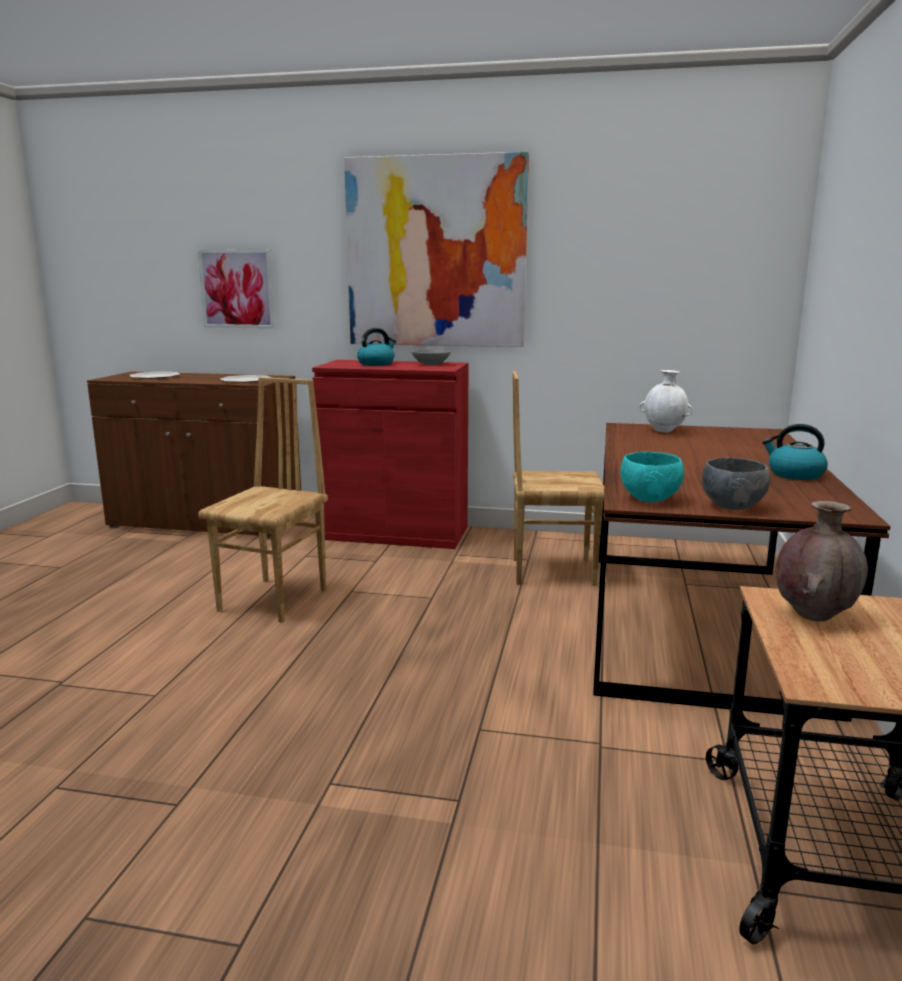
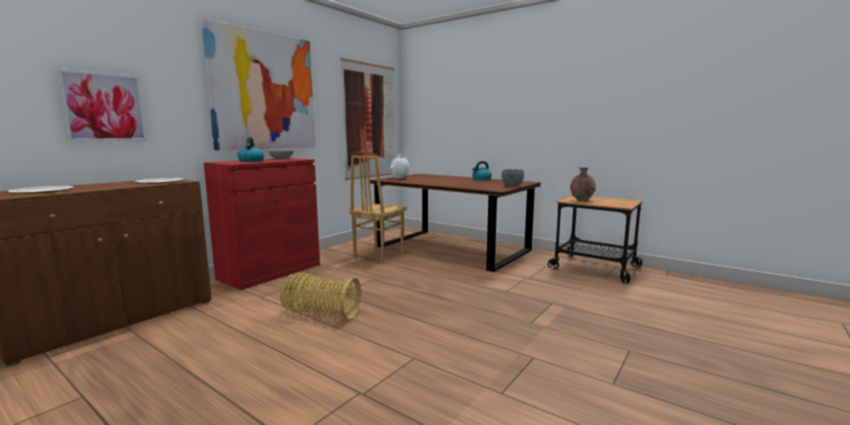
camera: 65 degrees left, 5 degrees down
brown chair [198,377,328,623] -> basket [280,273,361,319]
turquoise bowl [620,452,684,502] -> none
none -> picture [340,58,396,180]

